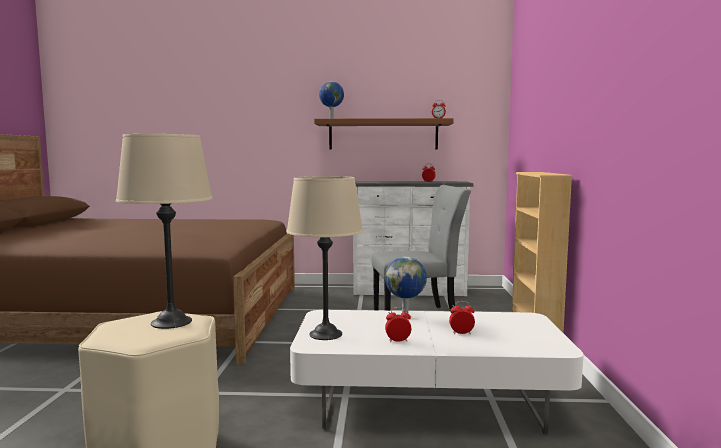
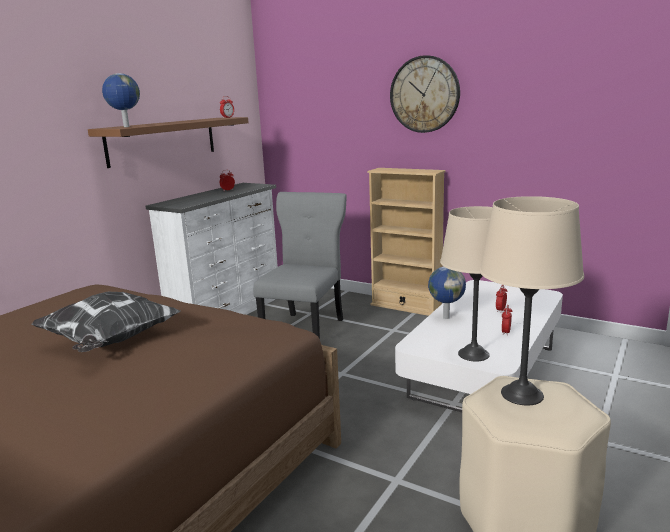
camera: 60 degrees left, 10 degrees up
none -> pillow [32,292,181,352]
none -> wall clock [390,55,460,133]

